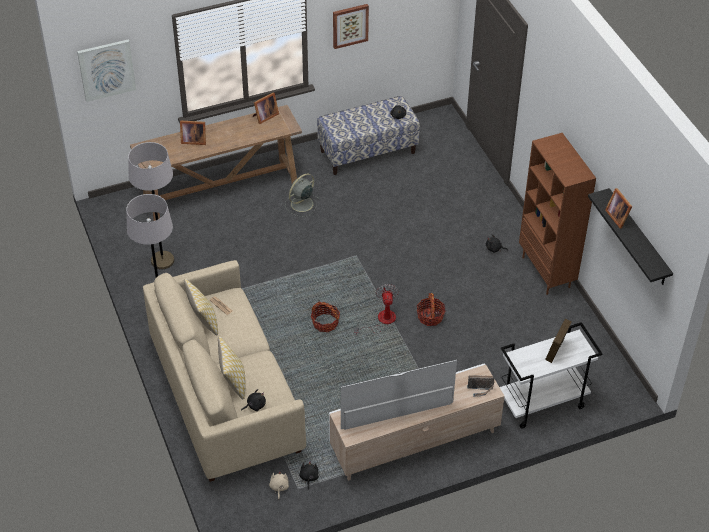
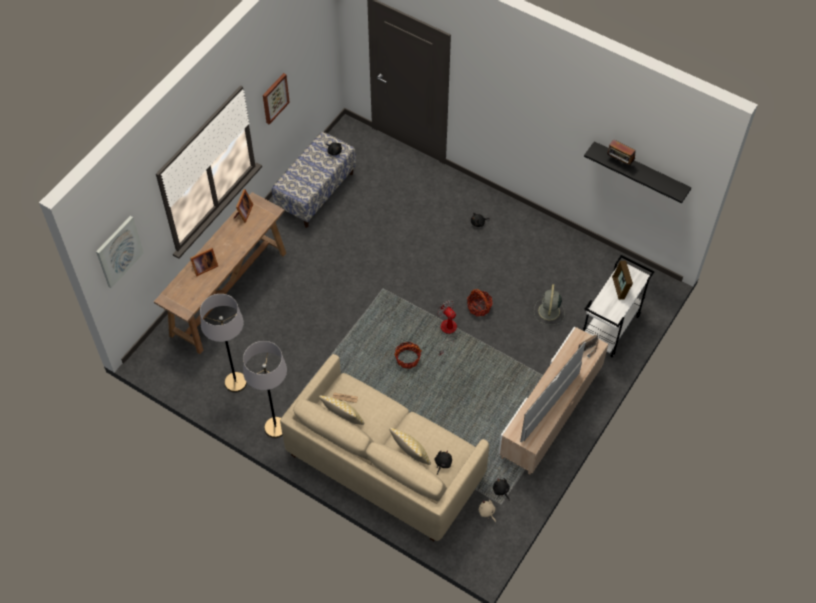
camera: 35 degrees left, 10 degrees up
grey fan [285,173,319,217] -> grey fan moved to [534,284,565,325]
brown bookcase [519,133,596,295] -> none
picture frame [605,188,632,229] -> radio [607,139,636,166]

